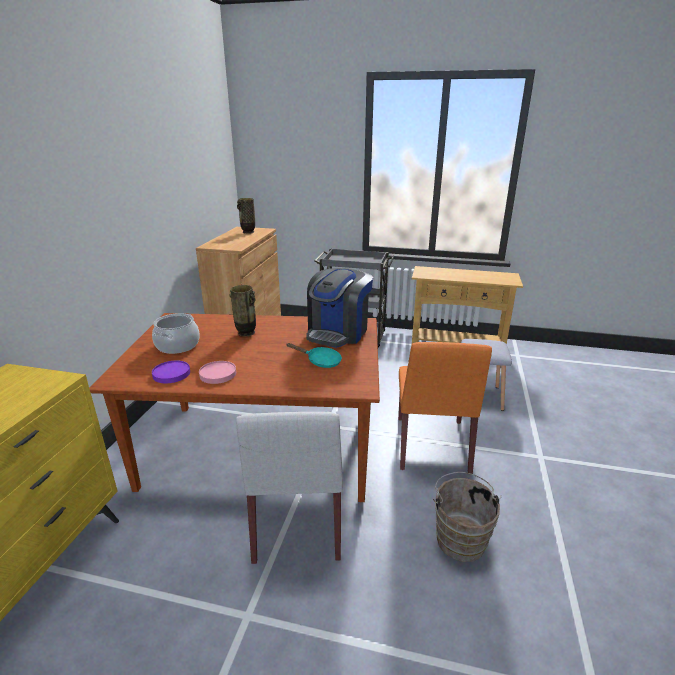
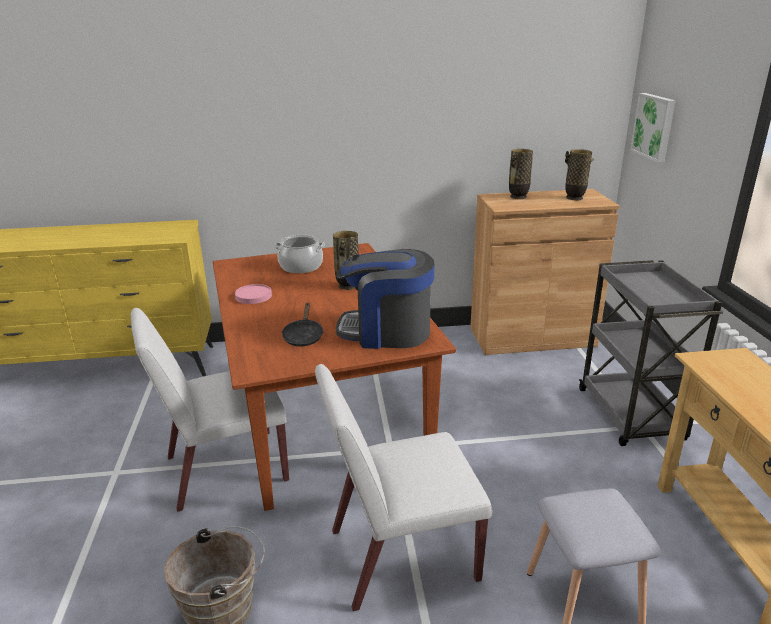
camera: 70 degrees right, 0 degrees up
purple plate [152,360,190,383] -> none
turquoise frying pan [286,343,342,368] -> black frying pan [281,303,324,347]
orange chair [398,342,492,474] -> white chair [315,364,492,611]
none -> vase [509,149,533,199]
none -> picture [630,93,676,162]

